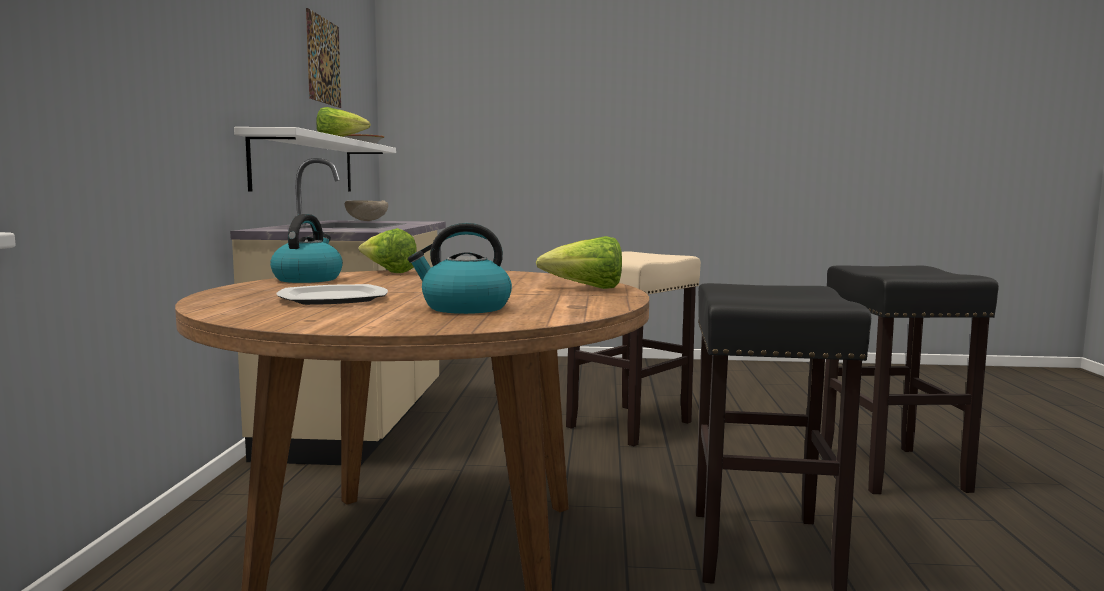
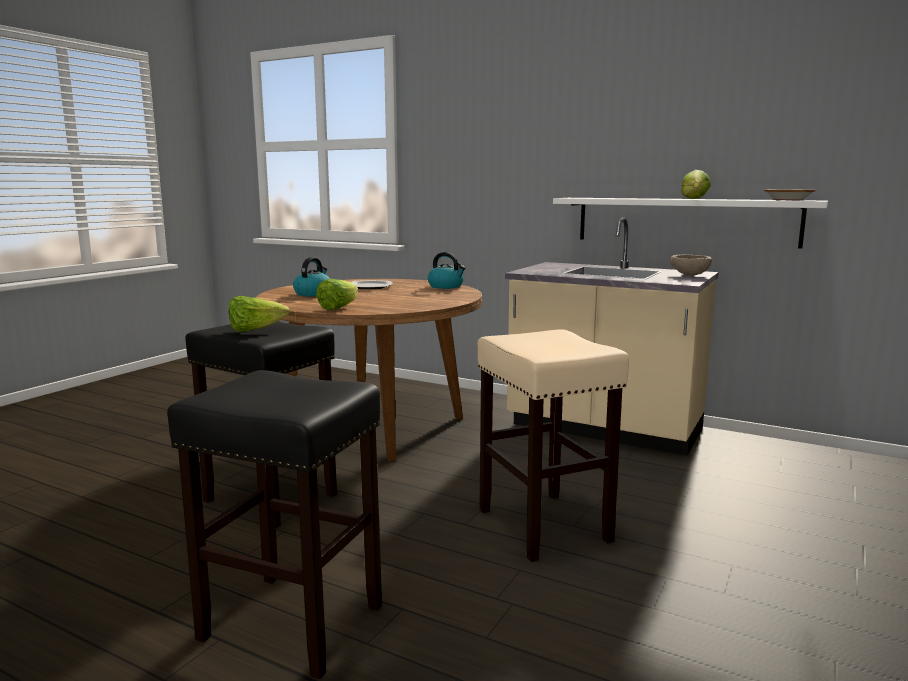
camera: 115 degrees right, 5 degrees up
picture [306,8,341,108] -> none
lettuce [359,228,417,273] -> lettuce moved to [229,296,290,332]

